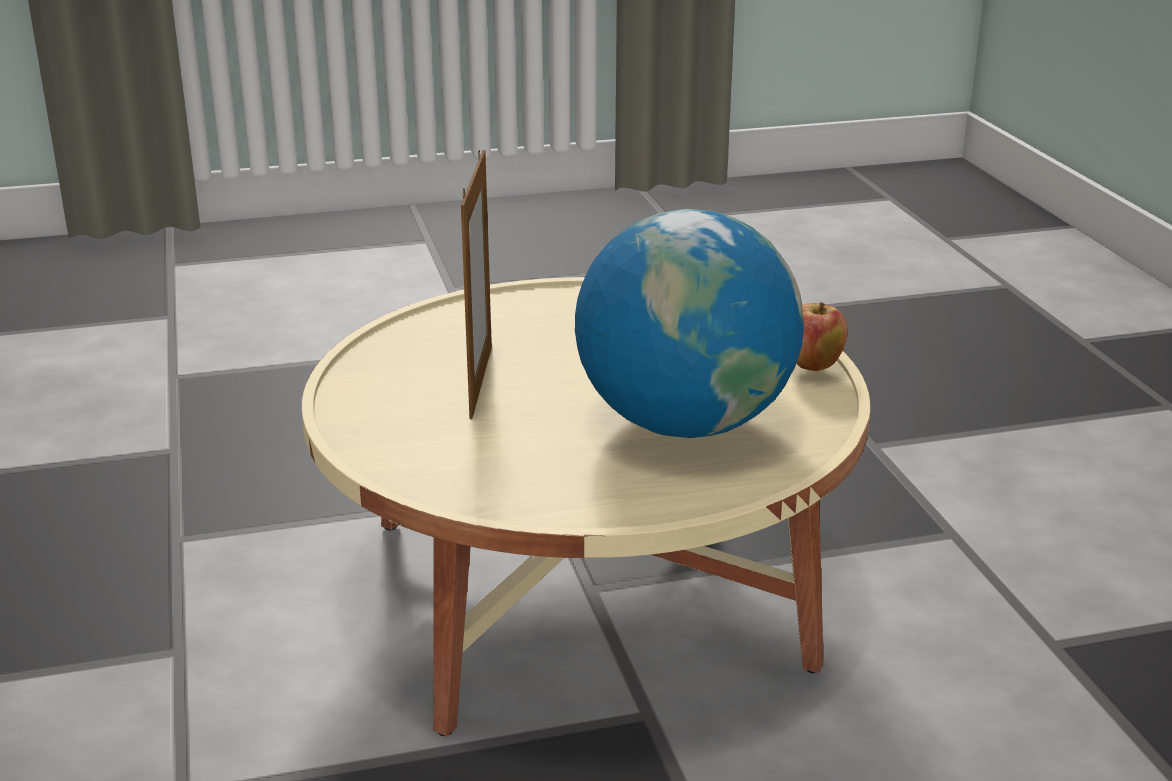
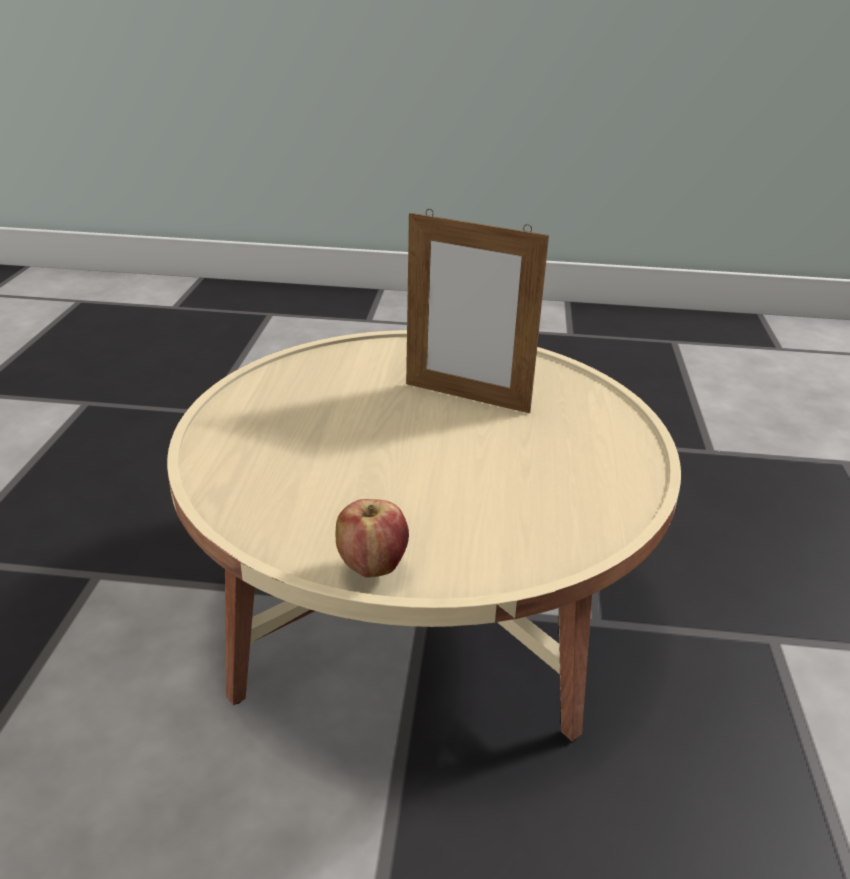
camera: 110 degrees right, 5 degrees up
globe [575,209,804,438] -> none

